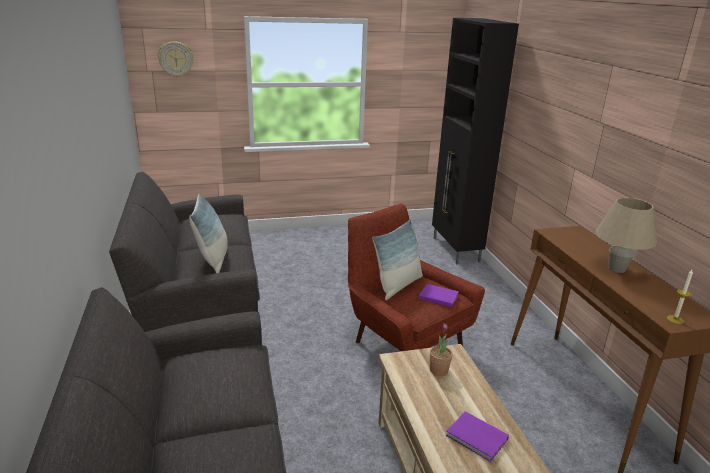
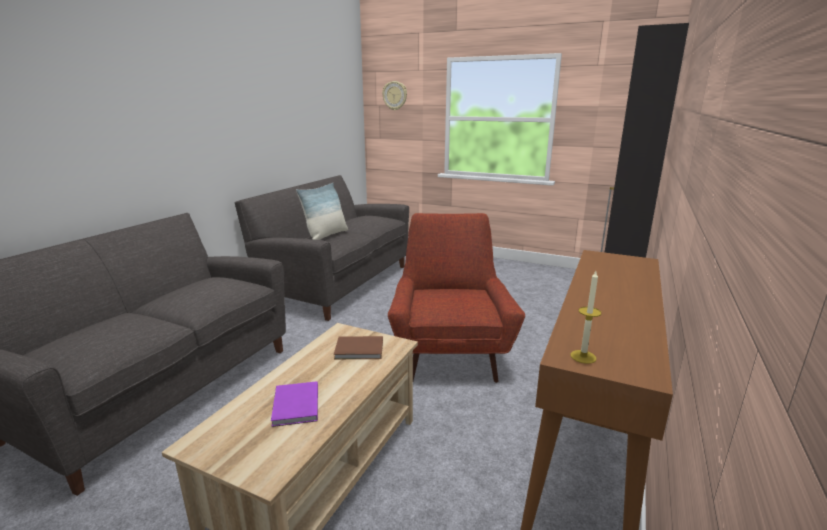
camera: 40 degrees right, 5 degrees down
pillow [372,220,423,300] -> none
purple book [419,284,459,307] -> none
potted plant [430,324,452,376] -> brown book [334,336,383,359]
beige table lamp [595,197,657,273] -> none

